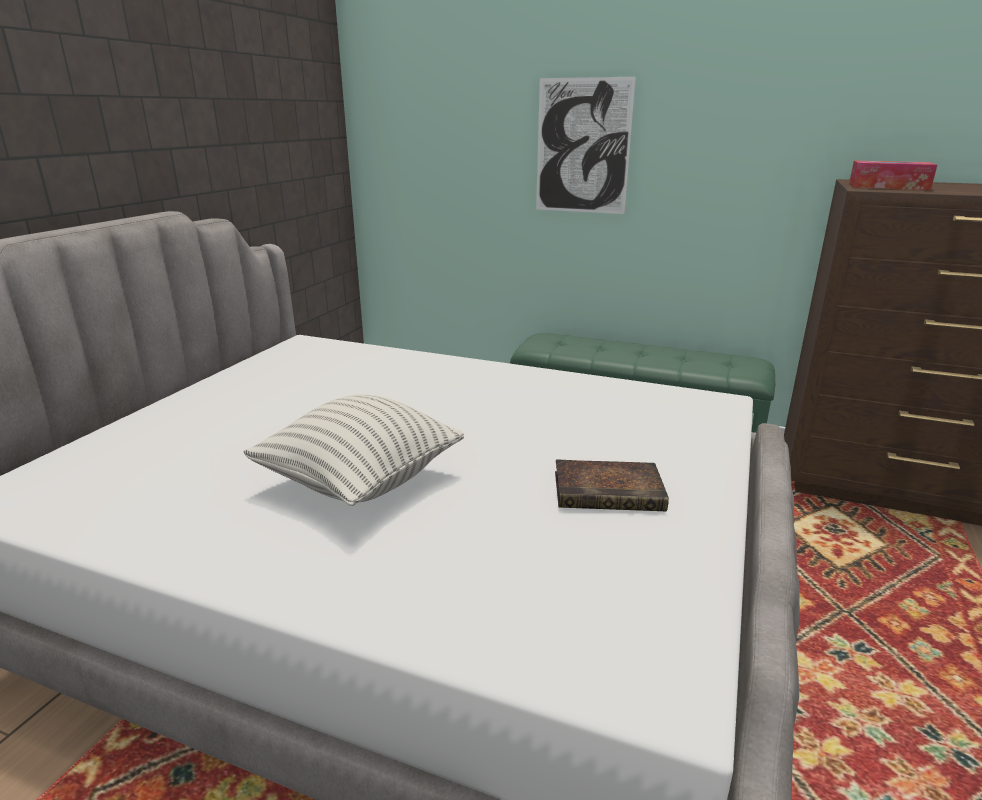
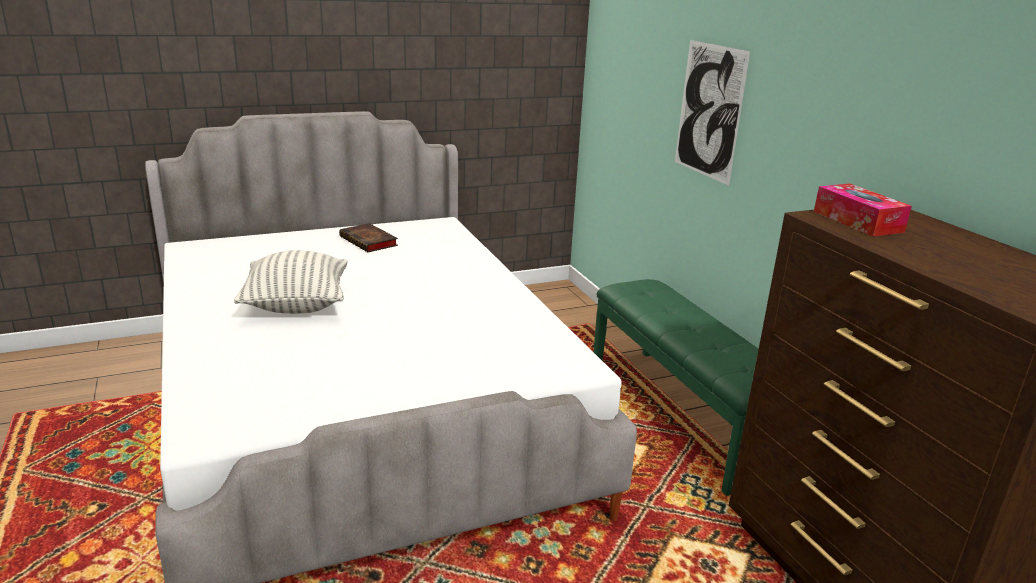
camera: 45 degrees right, 0 degrees up
book [555,459,669,511] -> book moved to [339,223,398,252]

